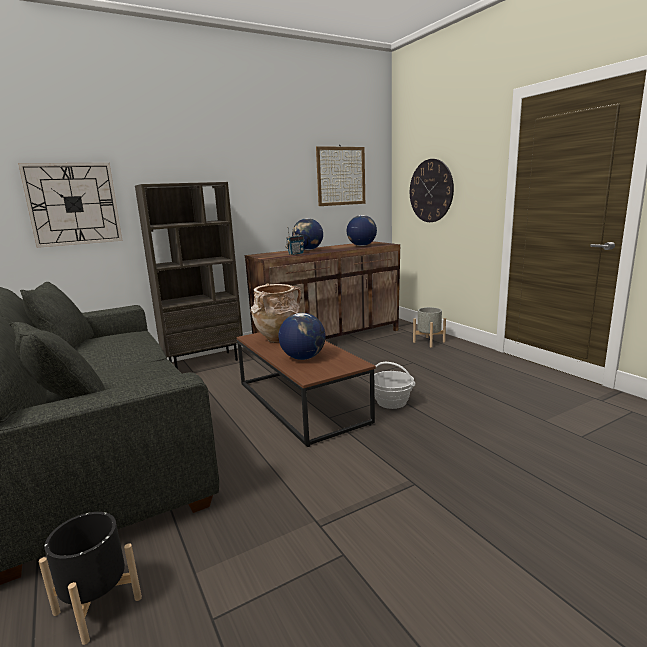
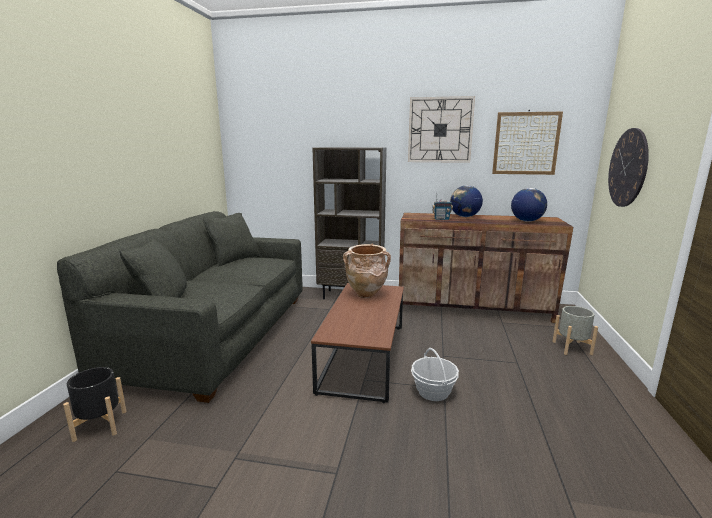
camera: 40 degrees right, 0 degrees up
wall clock [18,163,122,248] -> wall clock moved to [408,96,475,163]
globe [279,313,326,360] -> none

